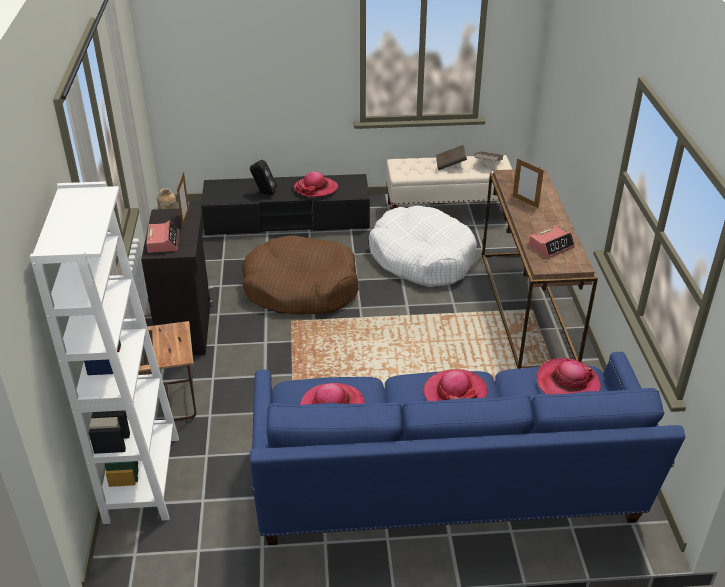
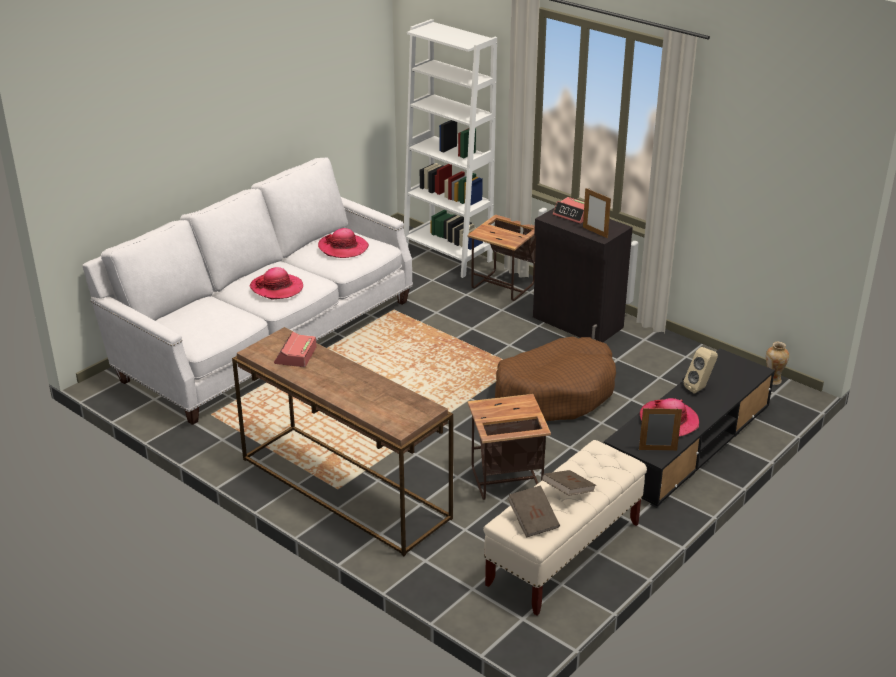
camera: 135 degrees right, 5 degrees down
black speaker [250,159,277,195] -> beige speaker [683,347,718,394]
blue sofa [250,352,685,545] -> white sofa [82,157,413,425]
white dog bed [369,206,477,287] -> side table [468,394,551,500]
picture frame [513,158,544,208] -> picture frame moved to [639,407,682,451]
hat [536,358,601,394] -> none

